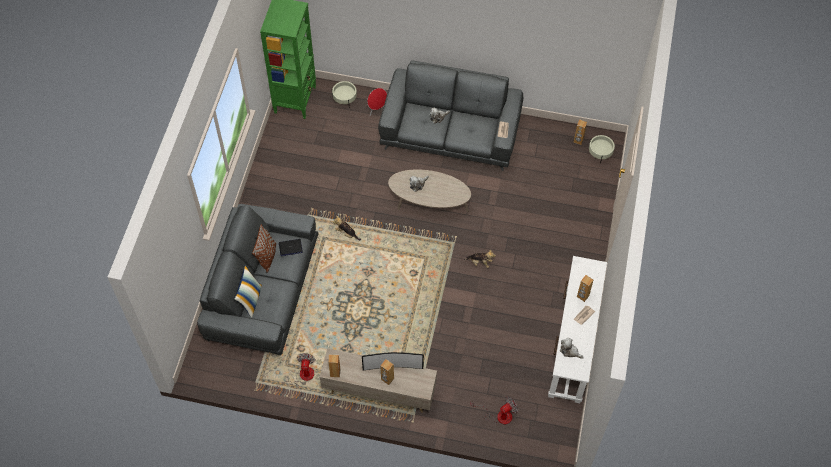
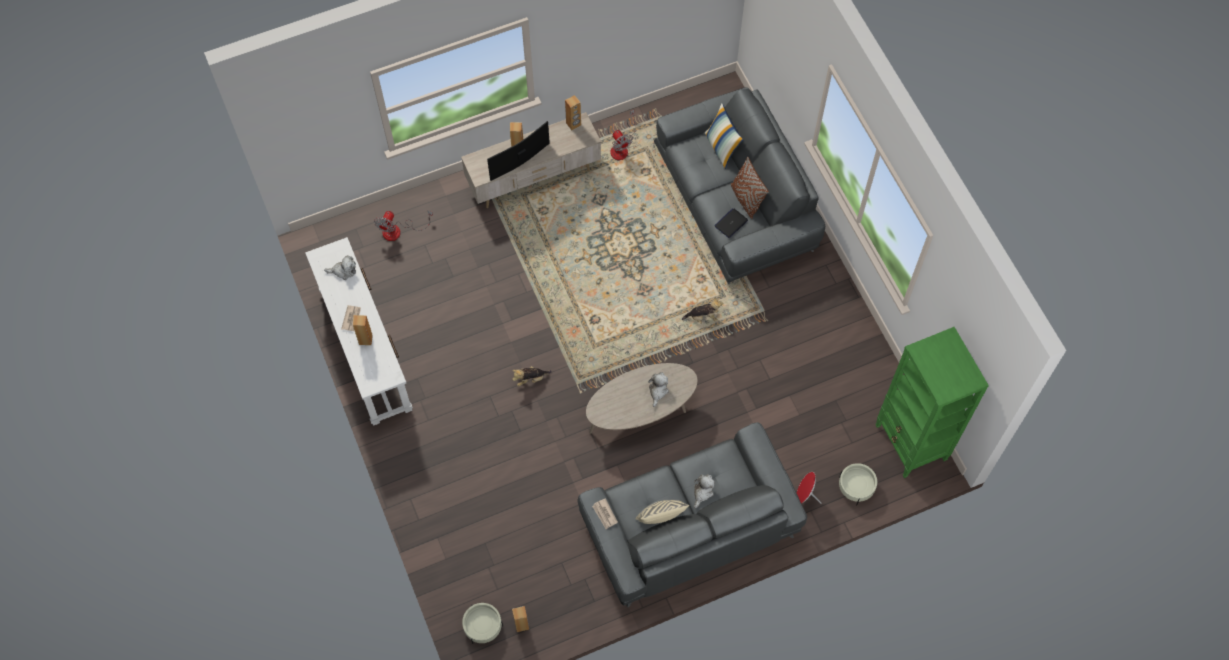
camera: 145 degrees right, 5 degrees up
none -> beige pillow [635,500,689,524]

